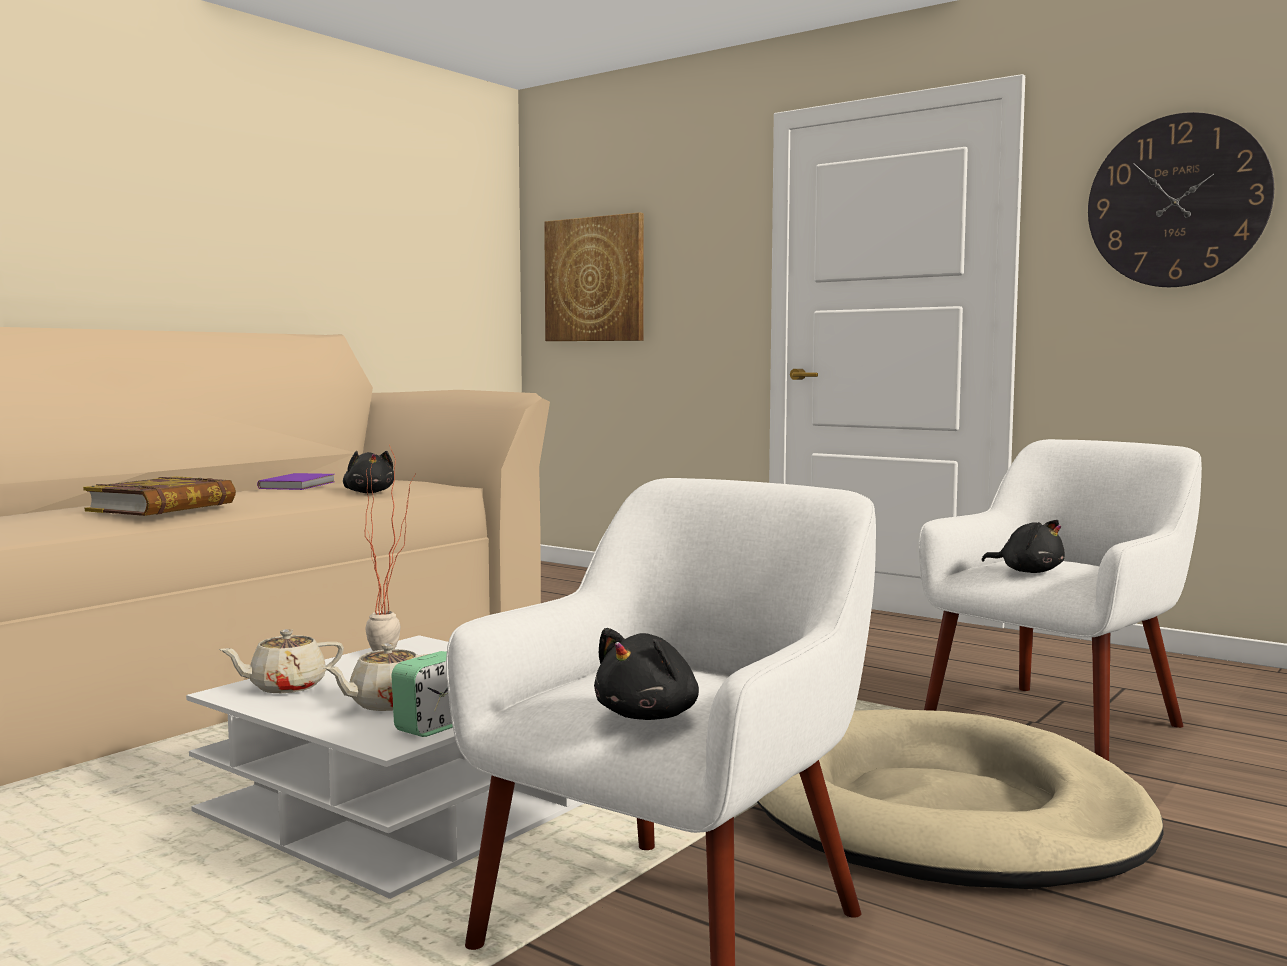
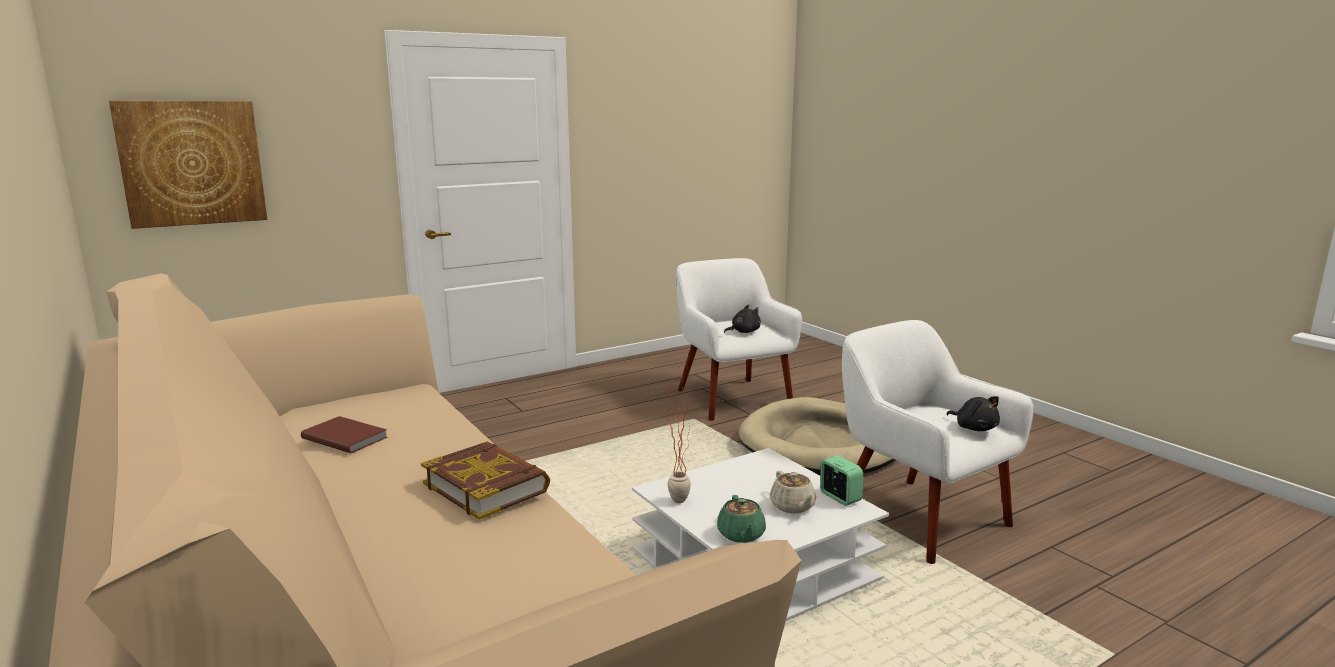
camera: 70 degrees left, 10 degrees up
beige teapot [219,629,344,693] -> green teapot [717,495,766,543]
purple book [257,473,334,490] -> brown book [301,416,388,453]
black plush toy [343,451,394,493] -> none
wall clock [1088,112,1274,287] -> none

